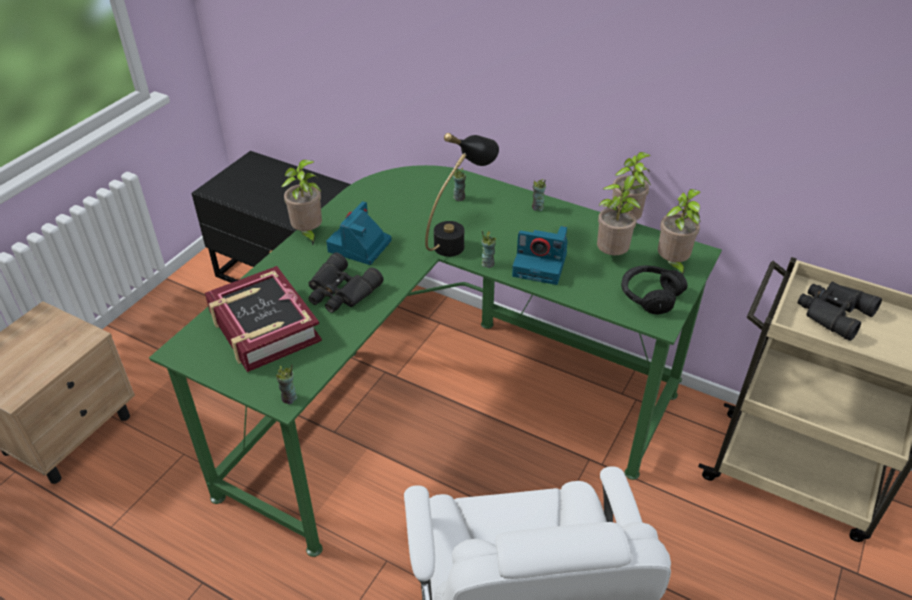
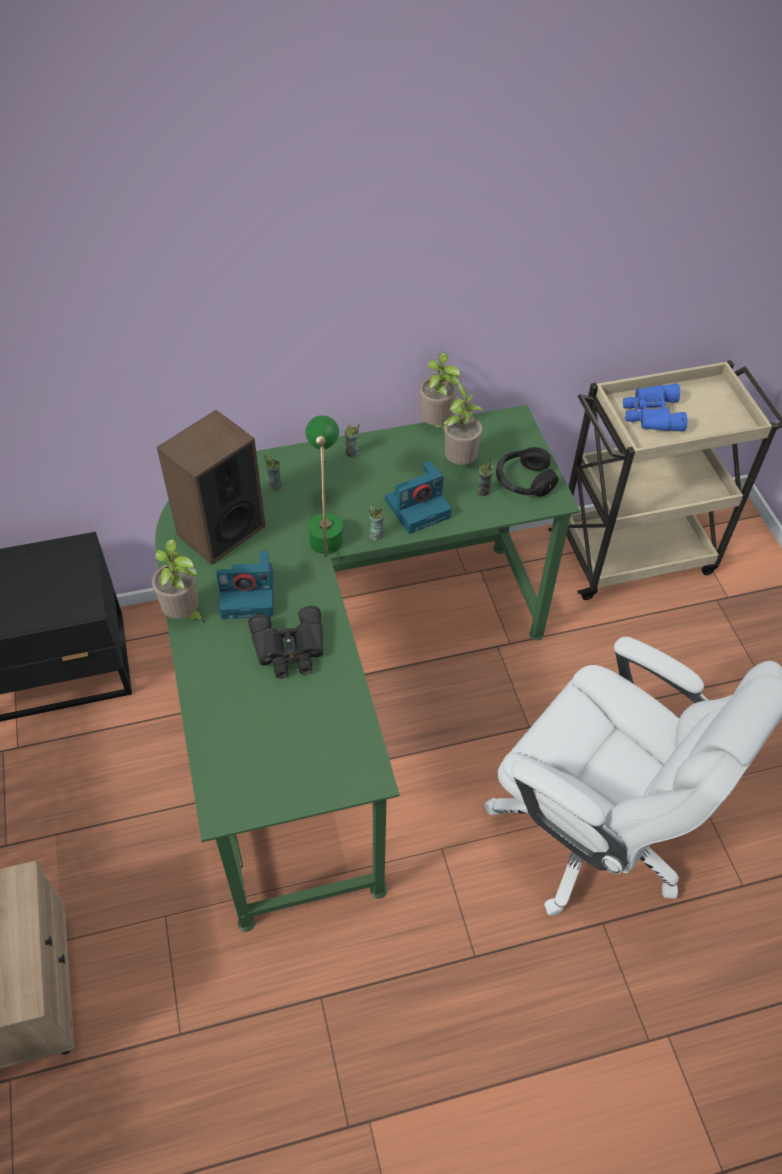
camera: 45 degrees left, 10 degrees up
book [205,266,322,372] -> none
cup [276,364,297,404] -> cup moved to [477,457,494,496]
camera [326,201,392,265] -> camera turned 75 degrees counterclockwise [217,551,273,619]
black table lamp [425,133,499,257] -> green table lamp [305,415,343,557]
potted plant [658,189,702,275] -> none
black binoculars [798,282,882,341] -> blue binoculars [623,384,688,432]
none -> speaker [157,410,266,565]

